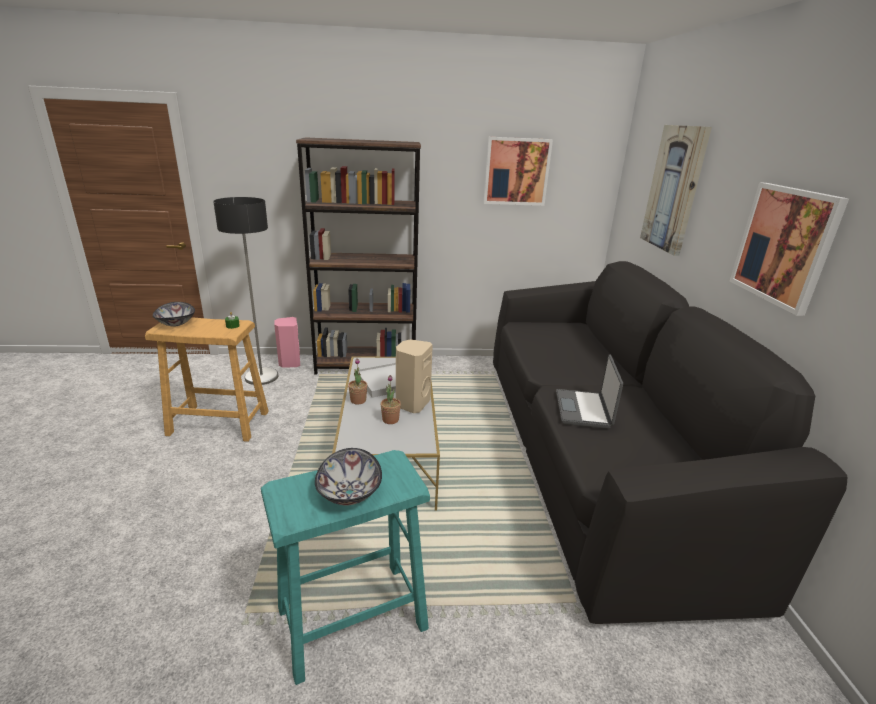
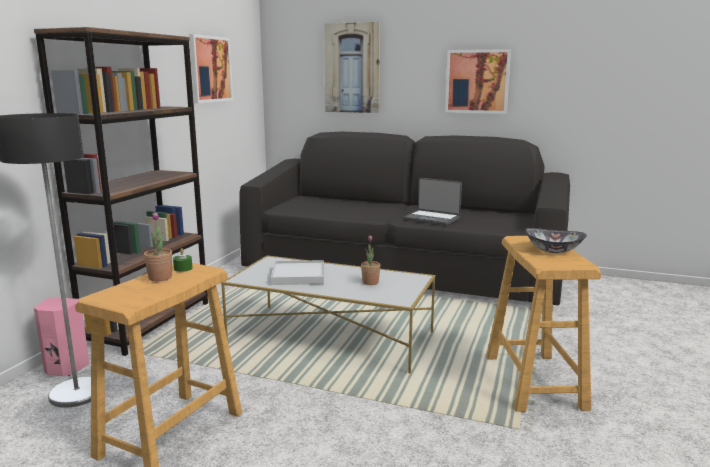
camera: 65 degrees left, 10 degrees down
bowl [153,302,195,327] -> none
turquoise stool [261,450,430,685] -> beige stool [486,236,601,412]
potted plant [348,358,367,405] -> potted plant moved to [144,212,172,281]
beige speaker [396,339,433,413] -> none

